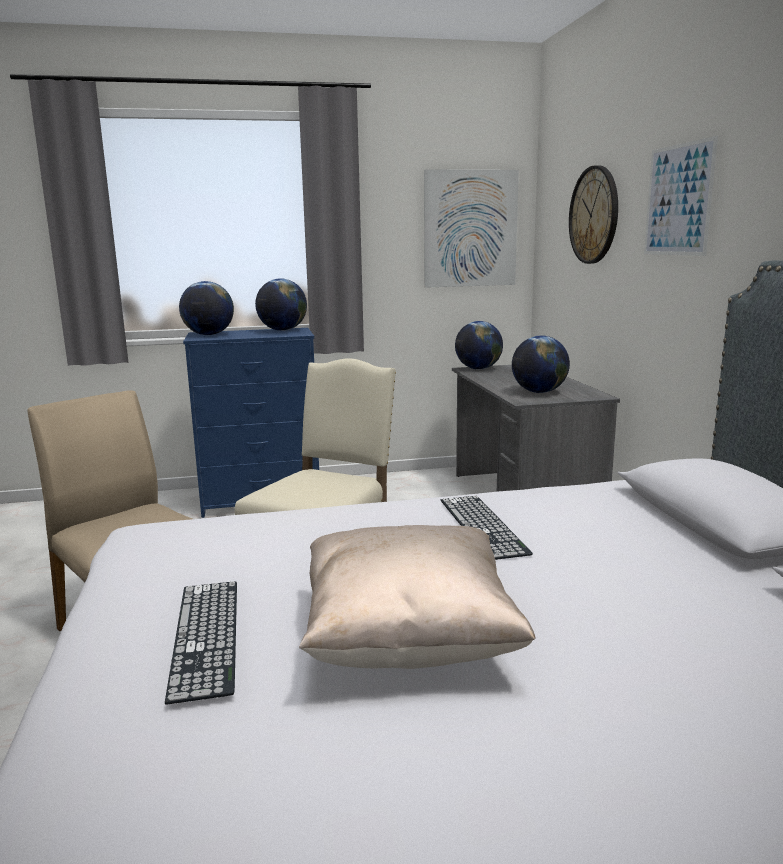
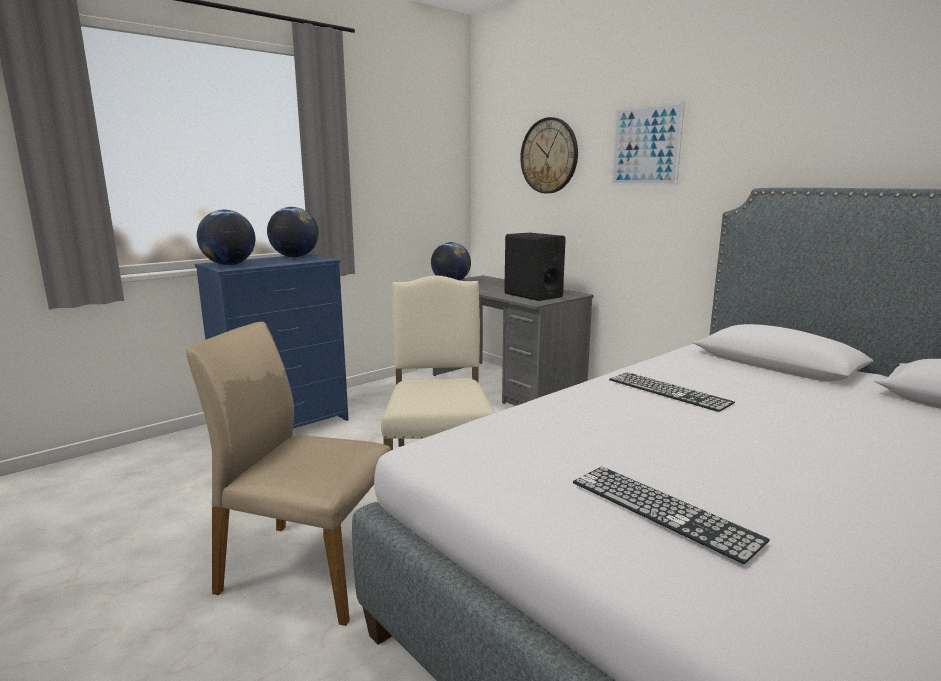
camera: 30 degrees left, 0 degrees up
beige pillow [299,525,535,669] -> none
picture [424,169,519,288] -> none
globe [512,335,570,393] -> black speaker [504,233,566,301]

